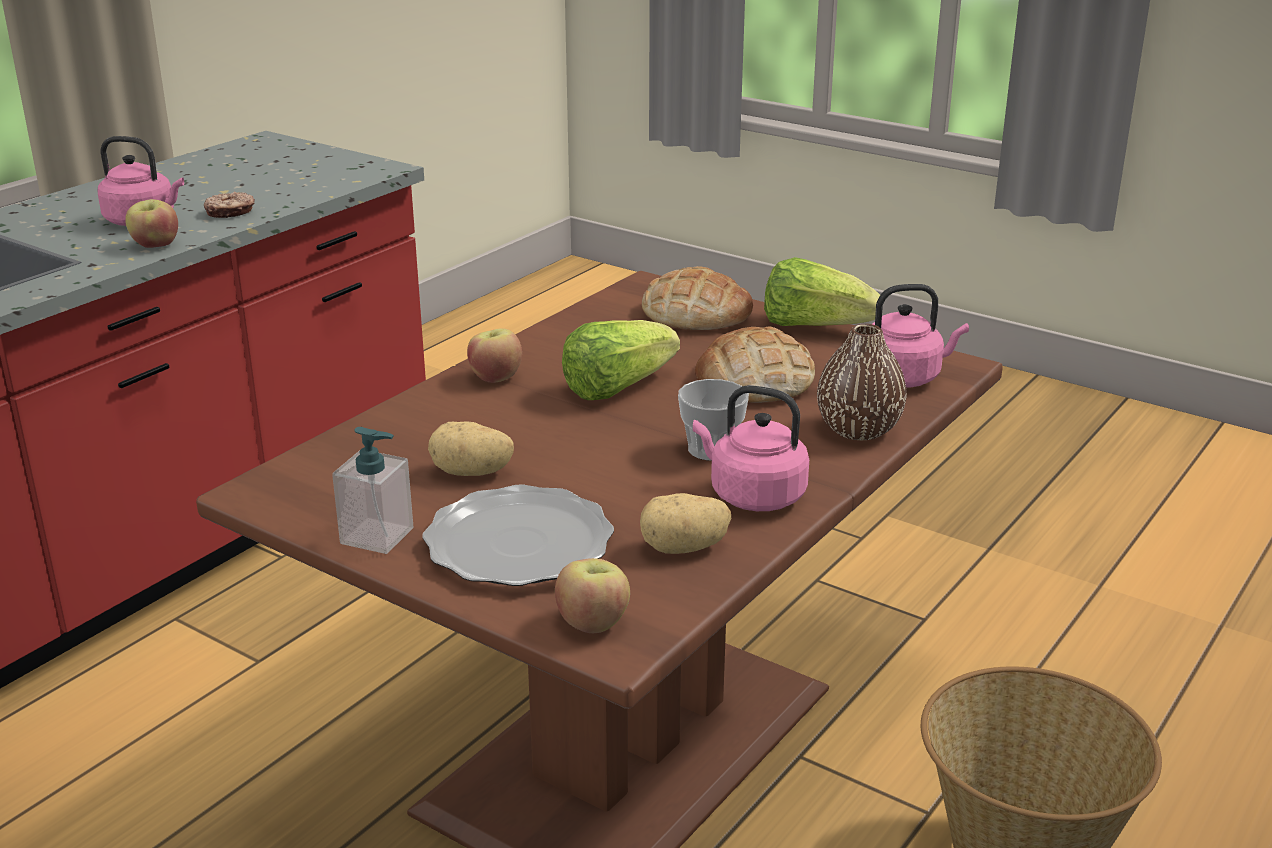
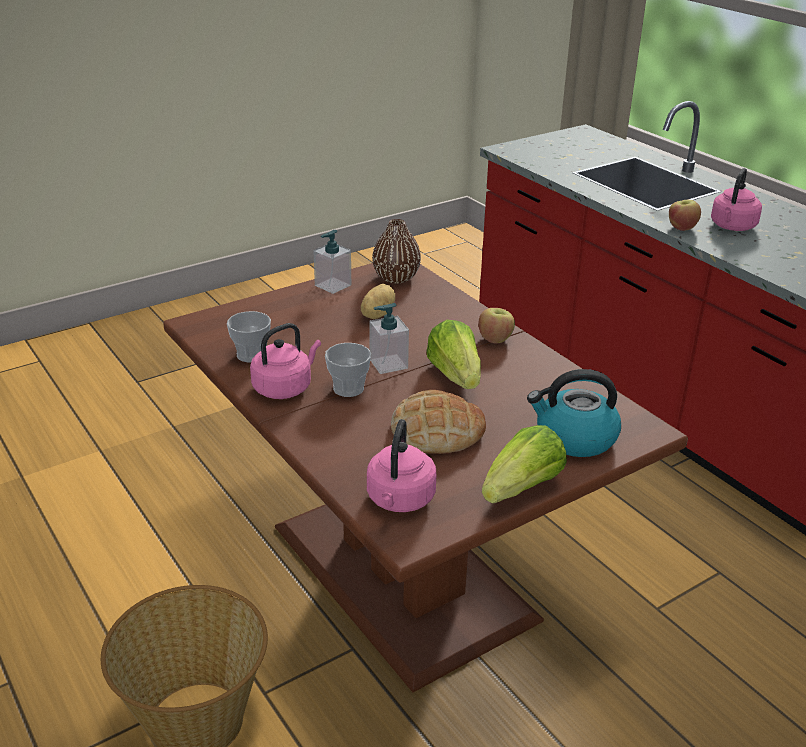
camera: 110 degrees right, 5 degrees up
donut [204,191,255,218] -> none
plate [422,485,614,586] -> none
apple [555,558,630,633] -> none
potato [640,493,731,554] -> cup [227,311,271,363]
bread [642,266,753,330] -> kettle [527,369,621,457]
brown vase [817,324,907,440] -> brown vase moved to [372,219,421,283]
none -> soap dispenser [369,303,409,374]

